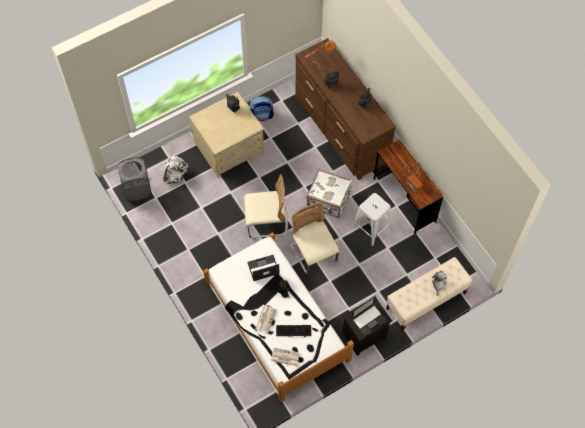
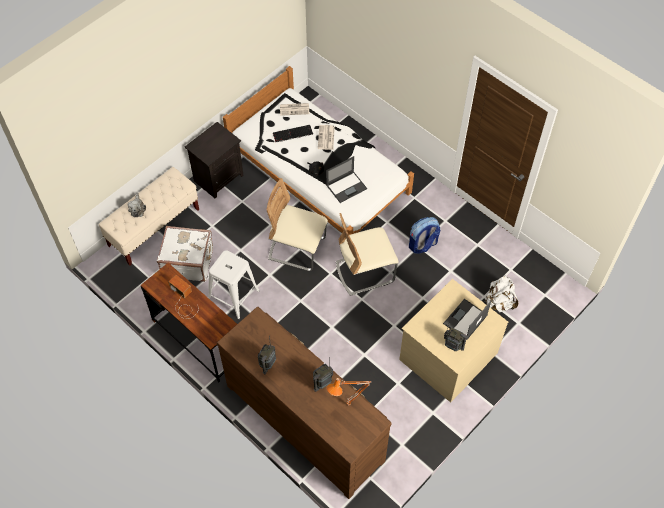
camera: 165 degrees right, 5 degrees down
grey laundry basket [117,157,152,201] -> none
backpack [250,96,274,122] -> backpack moved to [409,217,440,253]
beige chair [290,202,339,275] -> beige chair turned 150 degrees clockwise [266,178,328,271]
white suitcase [306,169,352,218] -> white suitcase moved to [157,226,213,282]
laptop [351,296,387,336] -> laptop moved to [443,299,491,340]

